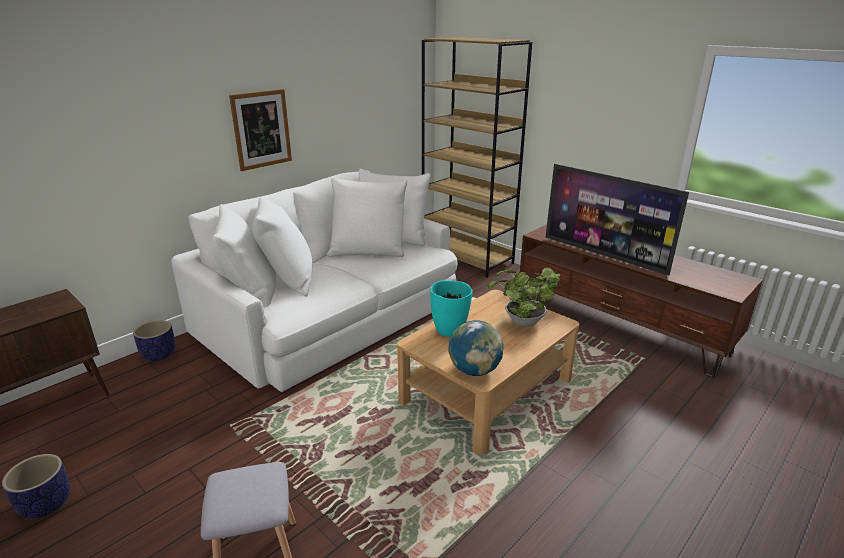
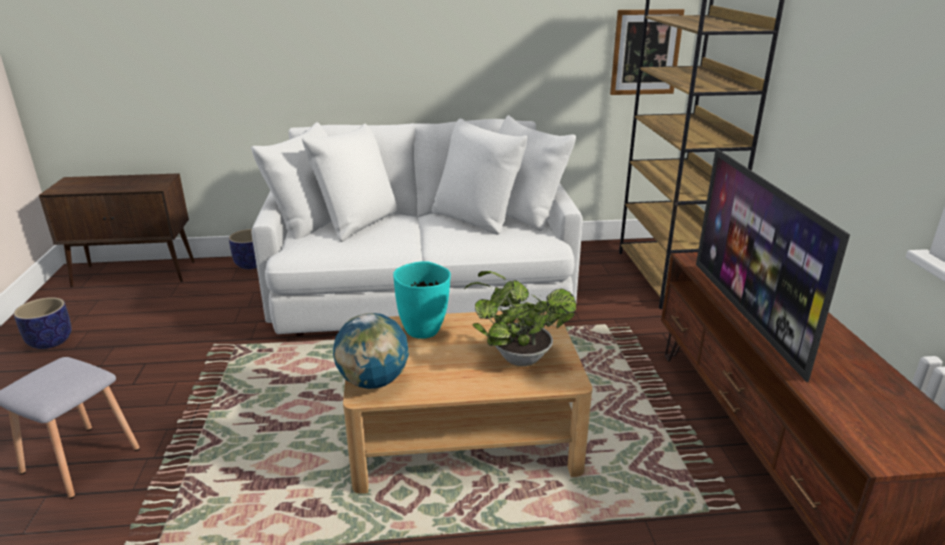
camera: 40 degrees right, 0 degrees up
picture [229,89,292,171] -> picture moved to [610,9,684,95]

